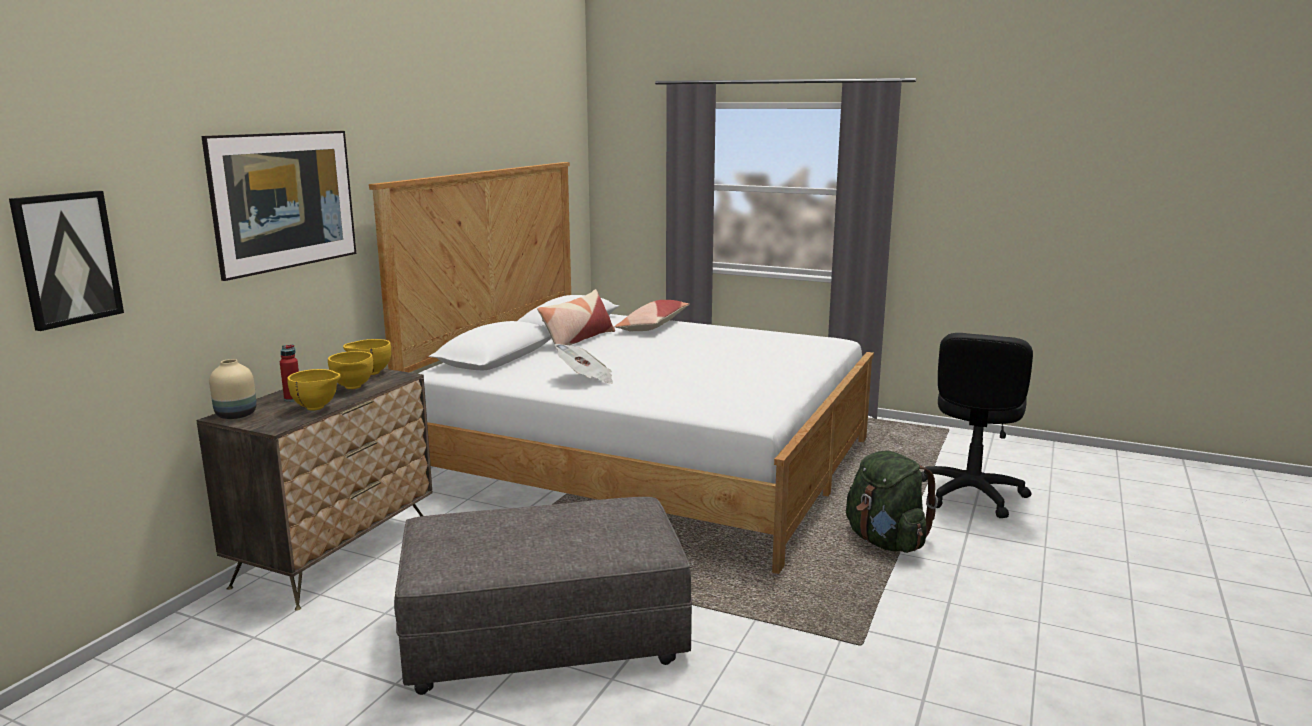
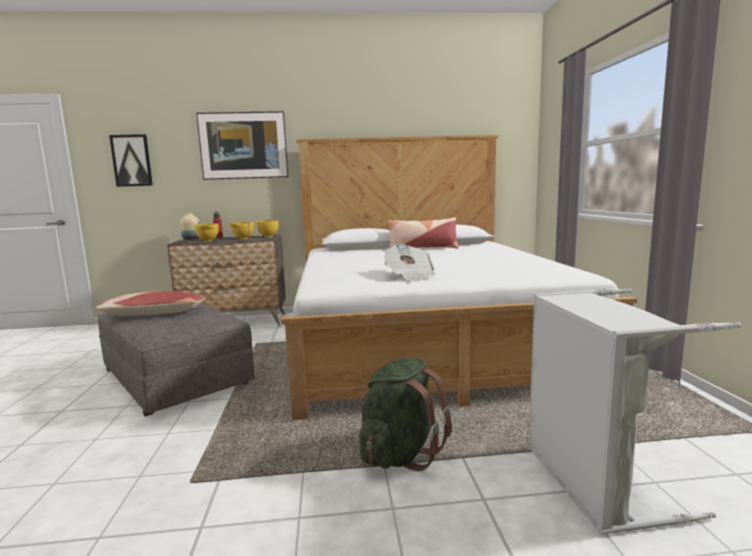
camera: 60 degrees right, 5 degrees down
newspaper [555,344,613,384] -> newspaper moved to [384,244,435,282]
pillow [615,300,689,332] -> pillow moved to [95,291,206,316]
black office chair [921,333,1033,518] -> grey laundry basket [529,289,741,535]

